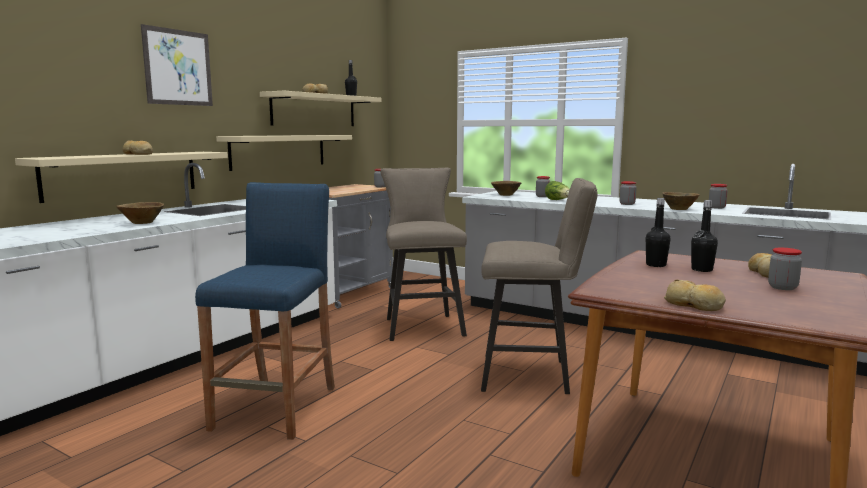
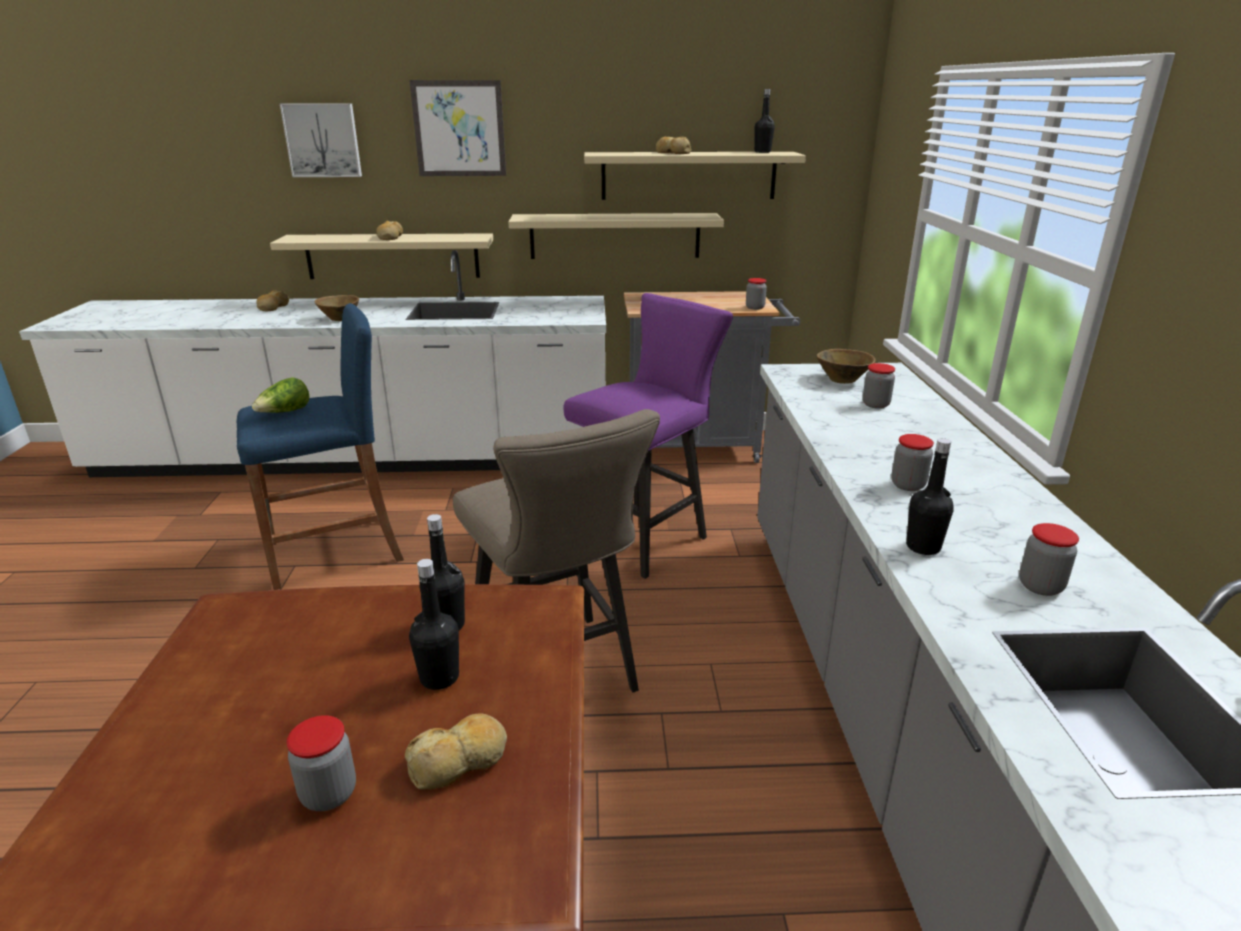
camera: 55 degrees right, 15 degrees up
beige stool [380,168,467,341] -> purple stool [563,293,733,579]
lettuce [545,181,570,200] -> lettuce moved to [252,377,309,413]
brown bowl [662,192,699,210] -> black bottle [906,438,954,555]
bread [664,280,726,311] -> bread moved to [256,290,289,311]
none -> picture [280,103,362,177]

